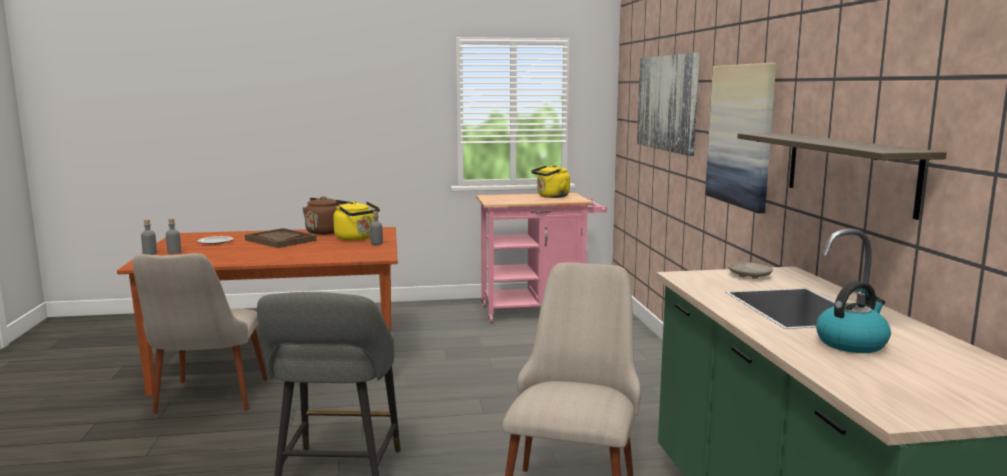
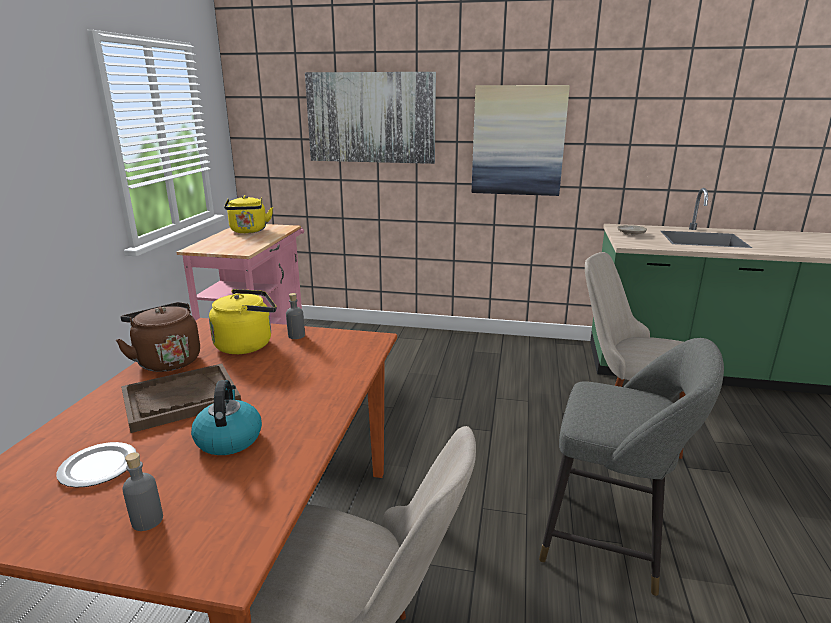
camera: 70 degrees left, 10 degrees up
grey bottle [141,219,157,255] -> none
shelf [738,133,947,220] -> none
kettle [816,281,891,353] -> kettle moved to [191,380,262,455]

